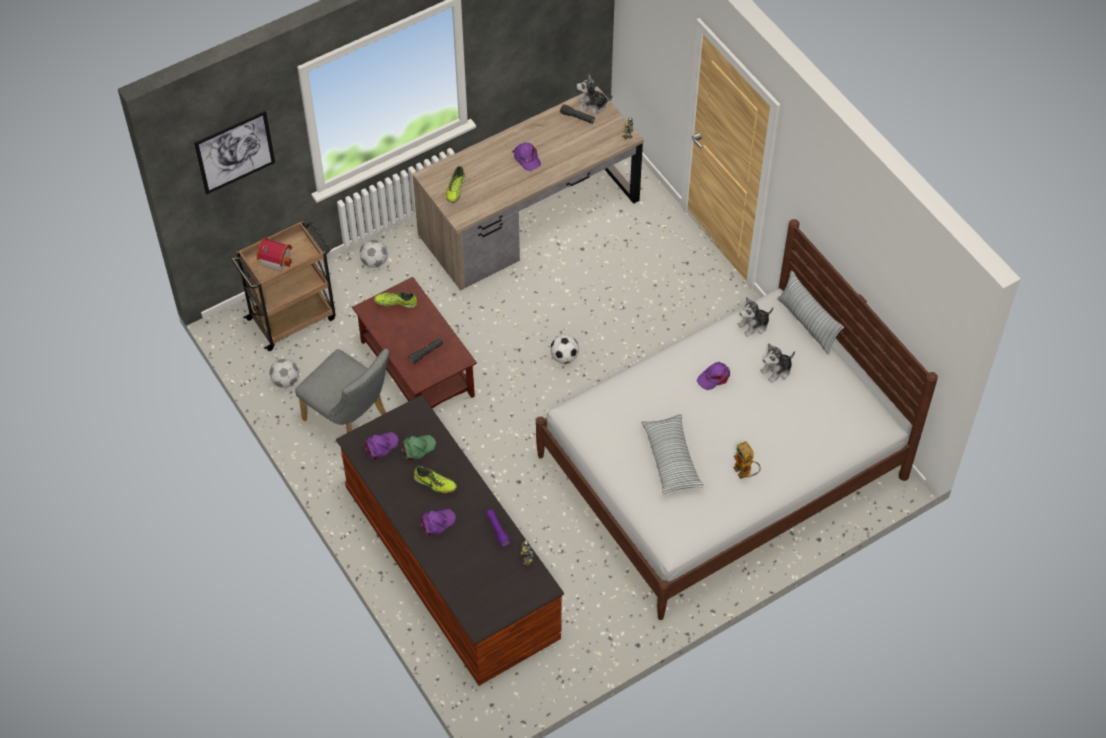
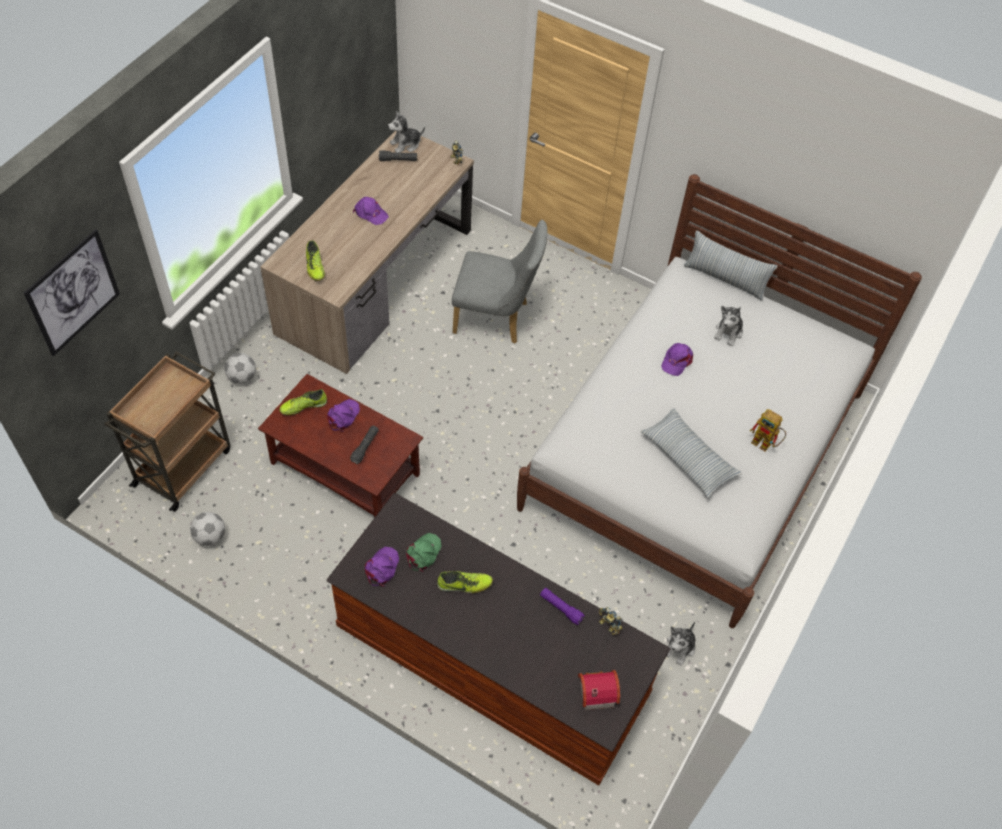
camera: 30 degrees left, 0 degrees up
toy house [257,238,292,272] -> toy house moved to [578,670,620,710]
grey chair [295,349,389,433] -> grey chair moved to [452,220,548,344]
purple cap [421,509,456,538] -> purple cap moved to [327,399,360,432]
football [550,335,579,364] -> none
plush toy [737,297,773,337] -> plush toy moved to [667,622,696,666]

